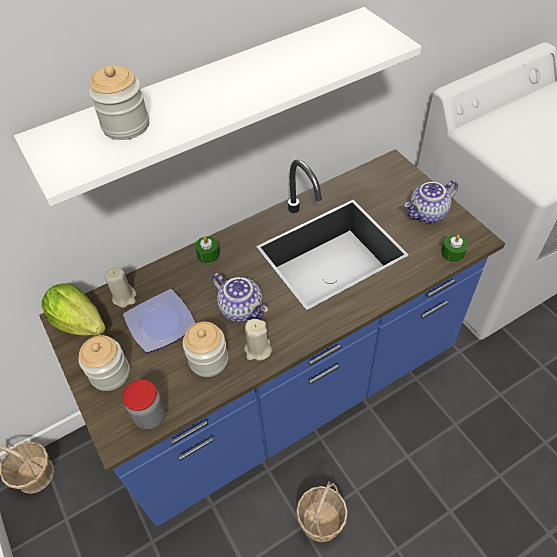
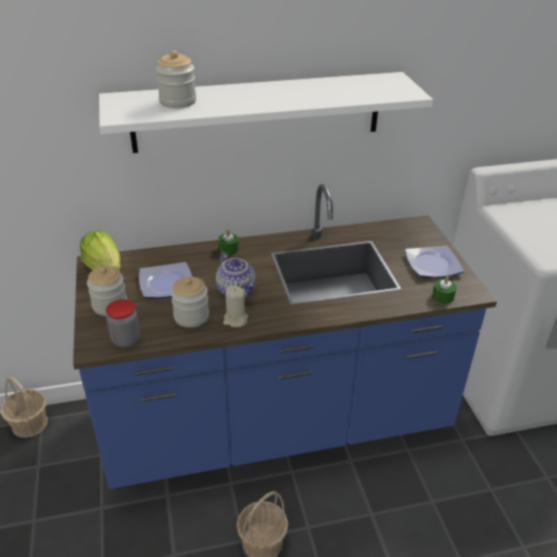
camera: 15 degrees right, 15 degrees down
beige candle [105,266,136,308] -> none
teapot [404,180,458,223] -> plate [405,245,464,278]

